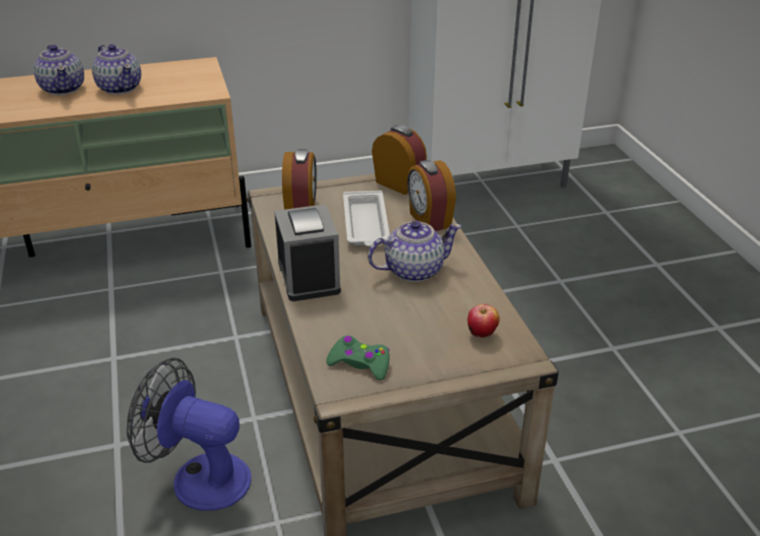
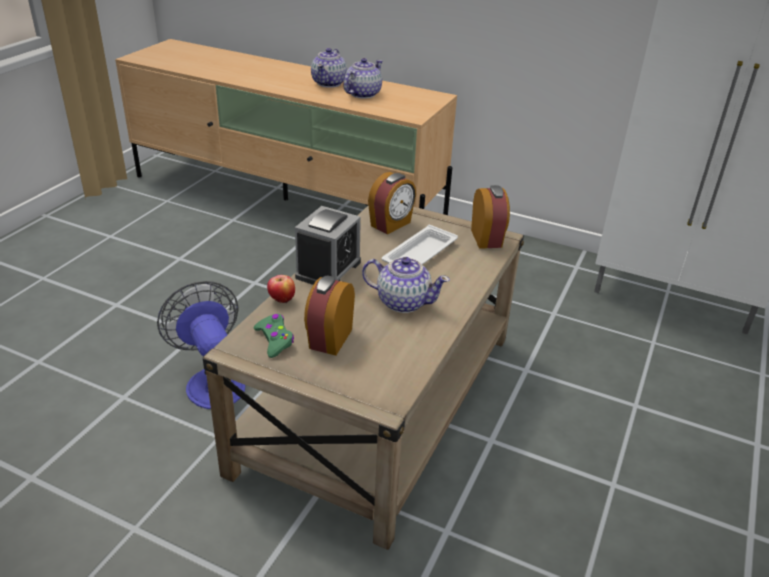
camera: 40 degrees right, 0 degrees up
teapot [92,44,141,95] -> teapot turned 150 degrees counterclockwise [344,58,382,99]
alarm clock [407,160,456,231] -> alarm clock moved to [304,275,355,355]
apple [468,304,500,338] -> apple moved to [267,275,295,303]

